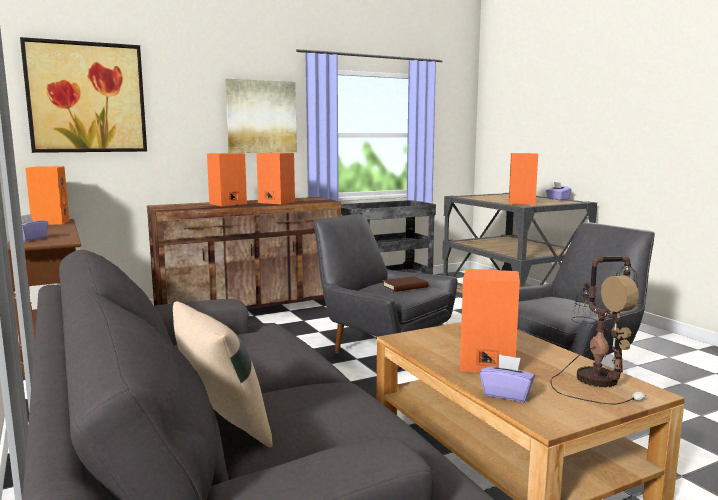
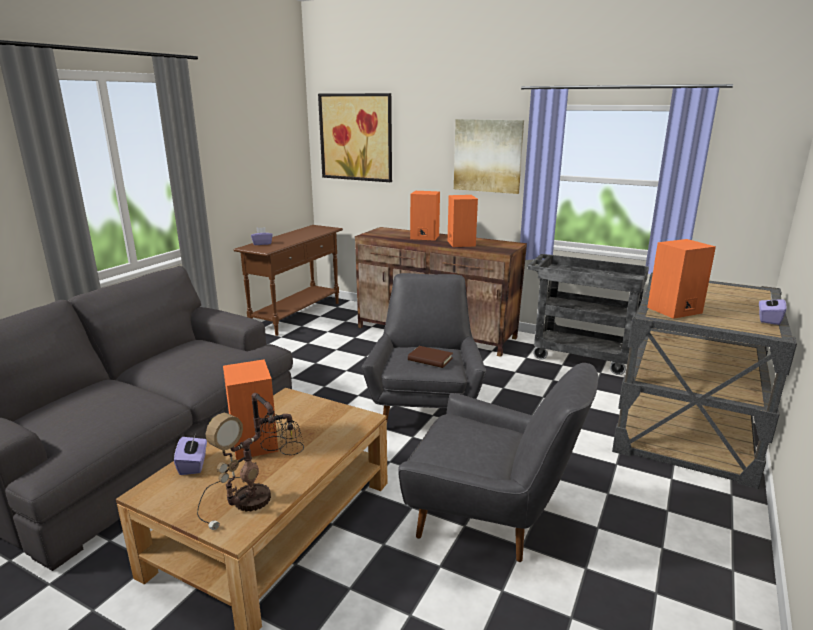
camera: 55 degrees right, 10 degrees up
orange speaker [25,166,69,225] -> none
beige pillow [173,301,273,448] -> none

